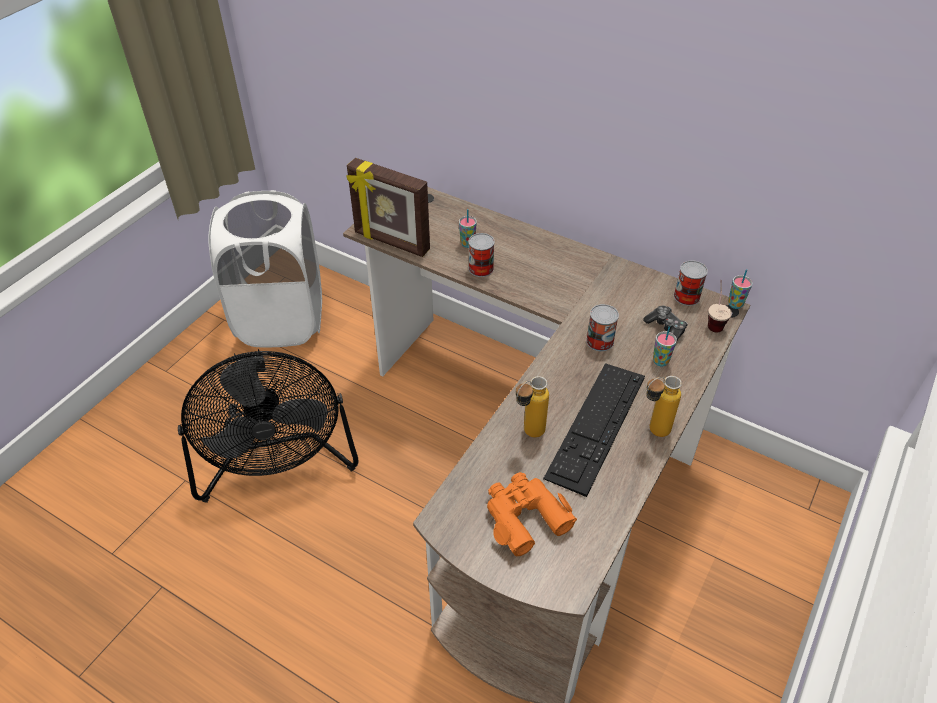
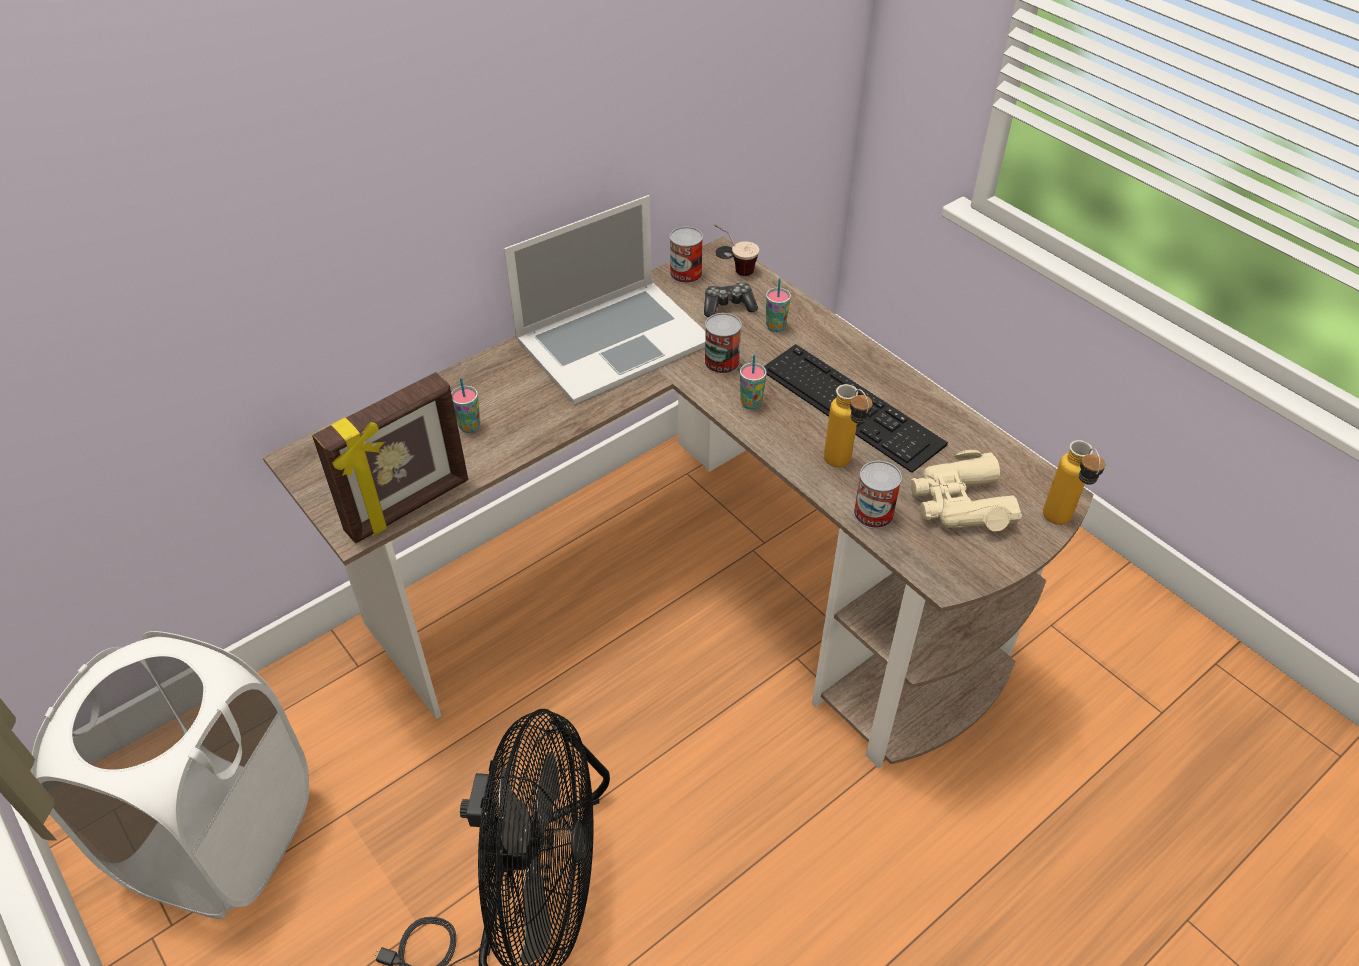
camera: 70 degrees left, 0 degrees up
can [469,233,495,277] -> can moved to [854,461,902,529]
orange binoculars [487,472,577,556] -> beige binoculars [911,450,1022,531]
bottle [647,376,682,437] -> bottle moved to [1043,440,1105,525]
cup [728,269,753,309] -> cup moved to [740,354,766,409]
none -> laptop [504,195,706,405]

